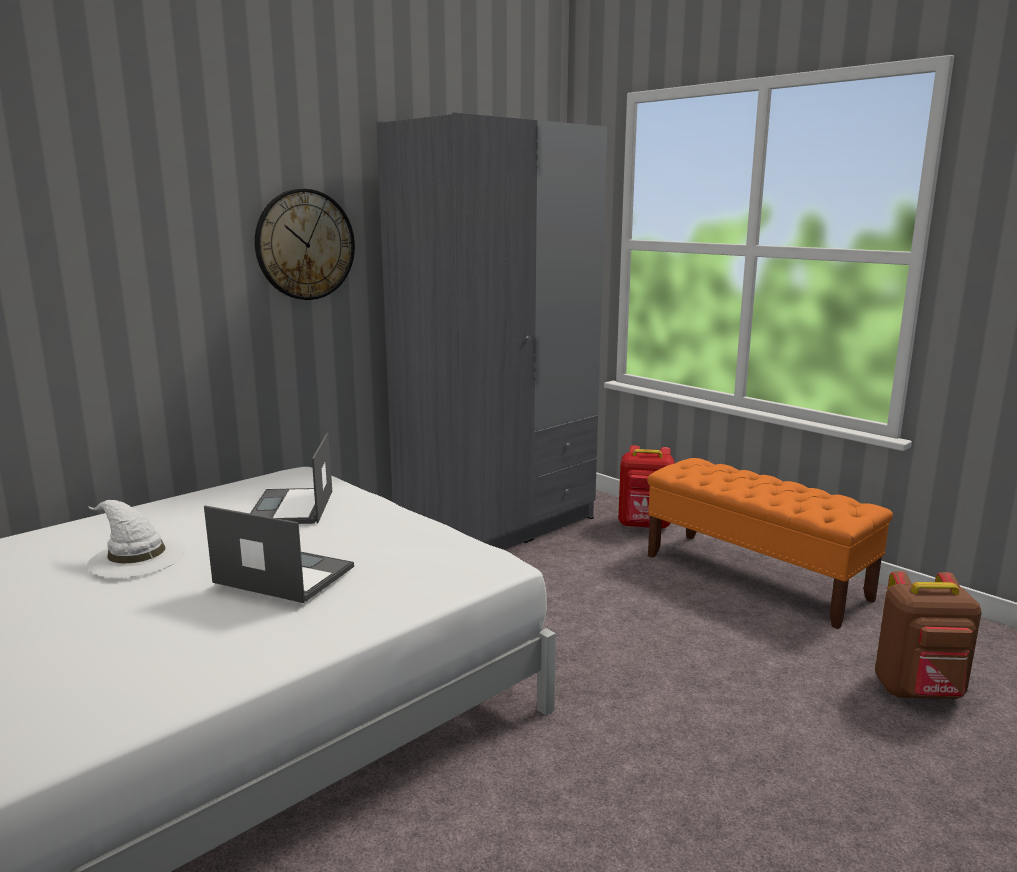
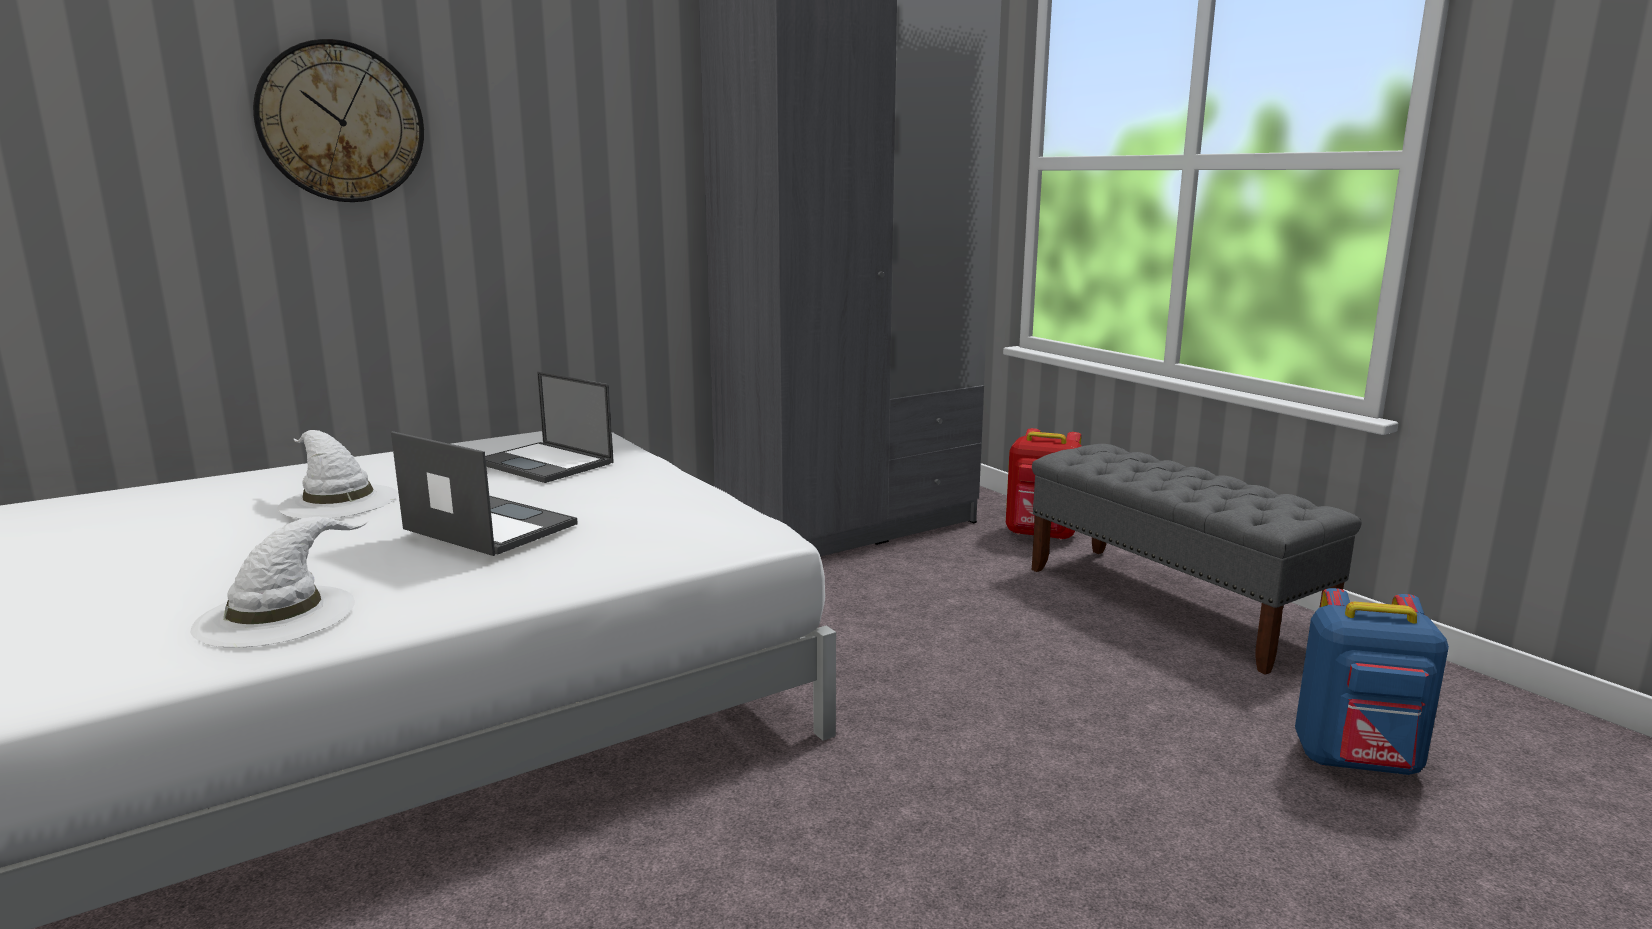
camera: 10 degrees right, 0 degrees up
laptop [250,433,332,524] -> laptop turned 60 degrees counterclockwise [485,372,614,483]
wall clock [255,189,355,300] -> wall clock moved to [253,39,424,202]
orange bench [647,458,893,629] -> grey bench [1032,444,1361,675]
brown backpack [875,571,982,699] -> blue backpack [1295,588,1449,775]
none -> white hat [190,517,367,648]

